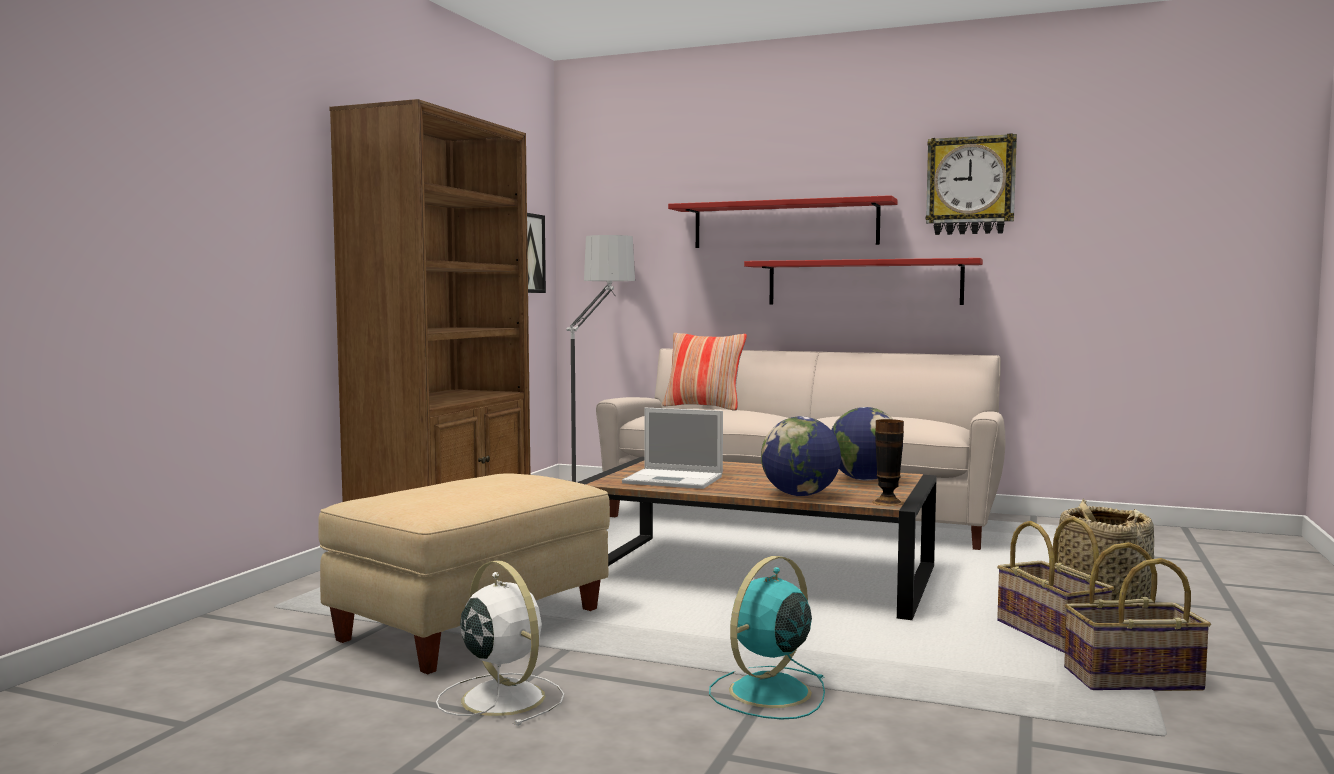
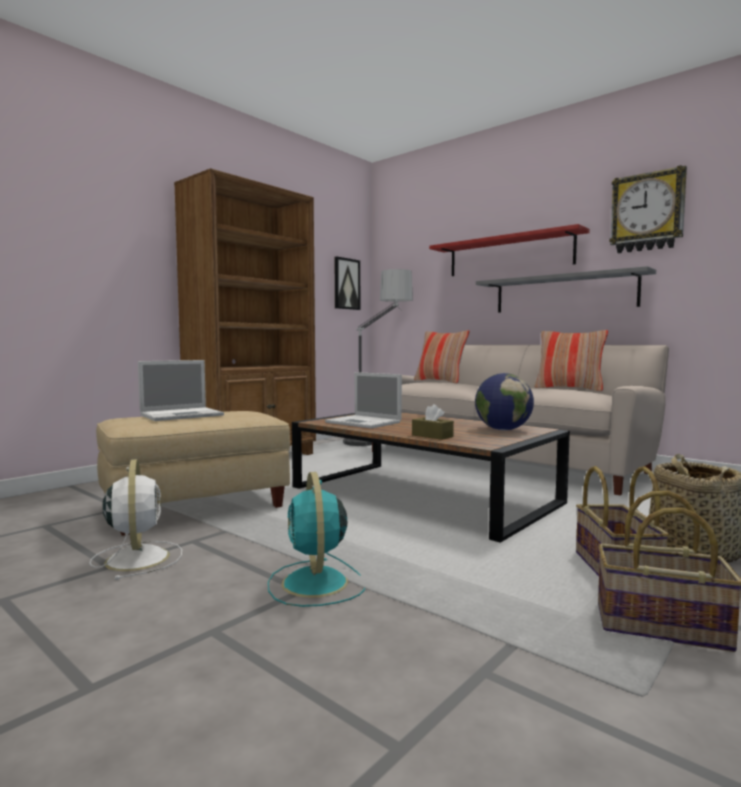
camera: 20 degrees right, 0 degrees up
turquoise fan [709,556,825,720] -> turquoise fan turned 75 degrees counterclockwise [268,472,365,607]
red shelf [744,258,983,305] -> grey shelf [476,266,656,313]
globe [761,416,841,496] -> brown tissue box [412,404,454,440]
vase [872,419,904,506] -> none
none -> laptop [138,360,224,421]
none -> pillow [534,330,608,391]

